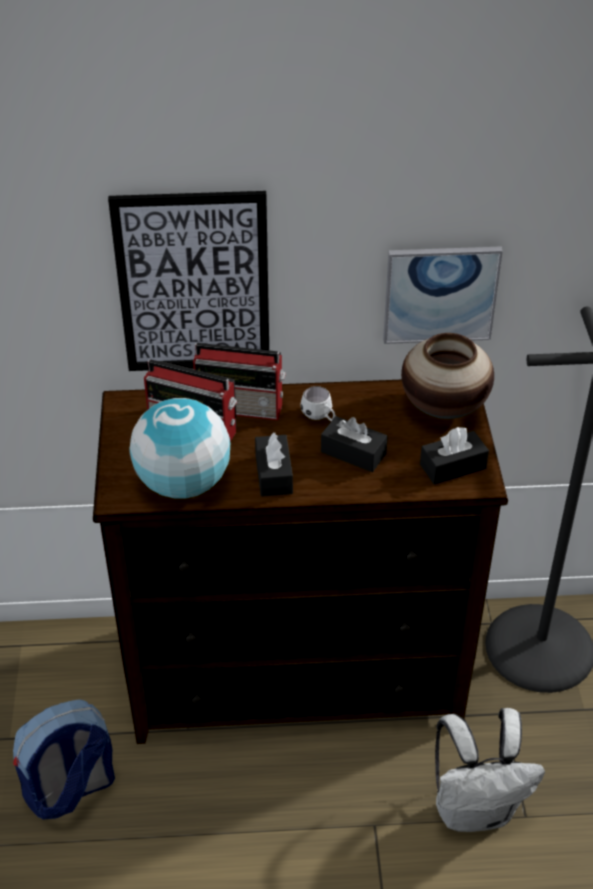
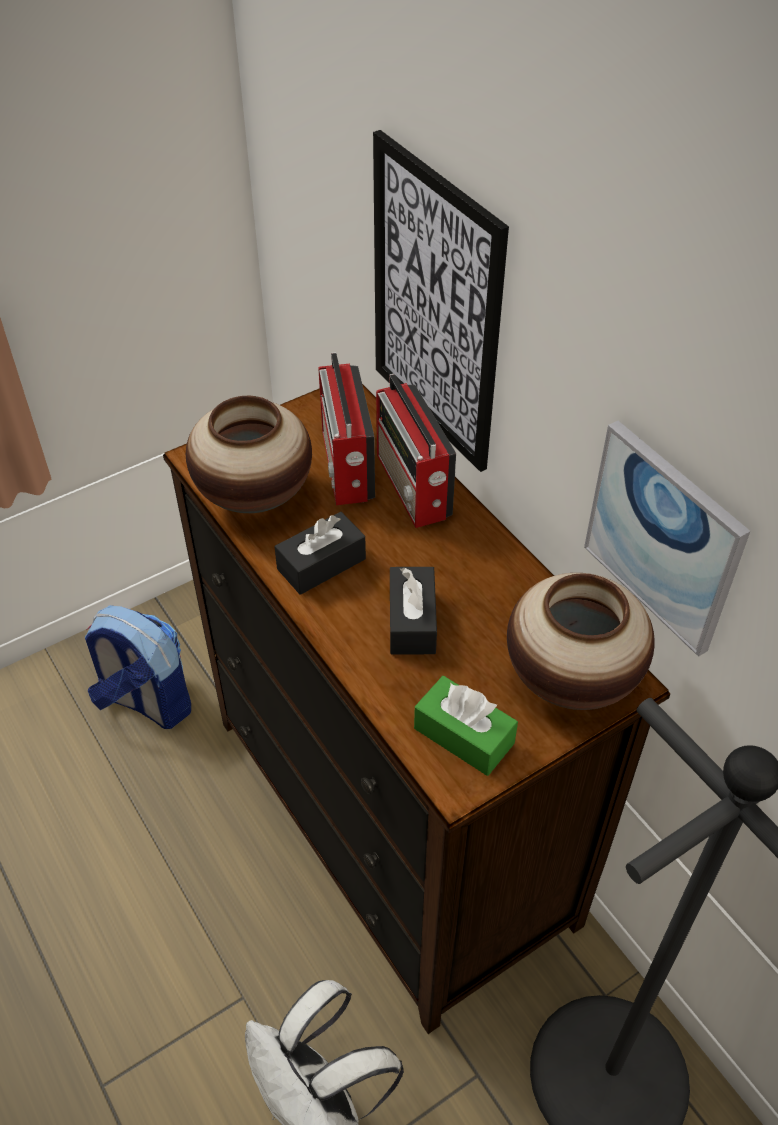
camera: 60 degrees right, 5 degrees up
globe [130,398,230,499] -> vase [186,396,312,513]
white mug [300,386,335,421] -> none
black tissue box [420,427,489,485] -> green tissue box [414,676,518,776]

